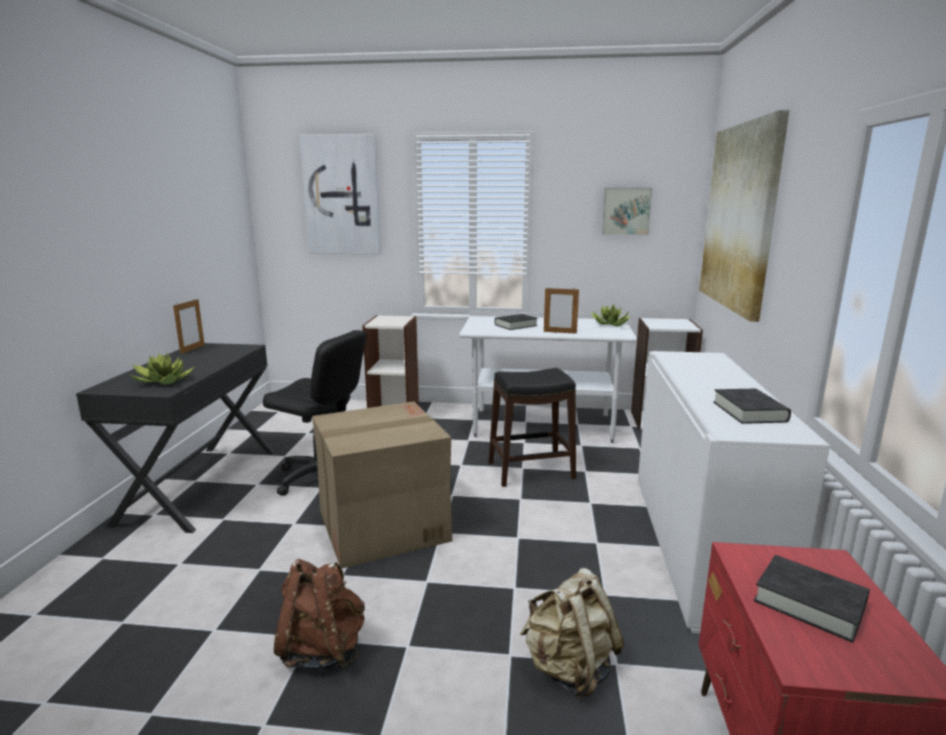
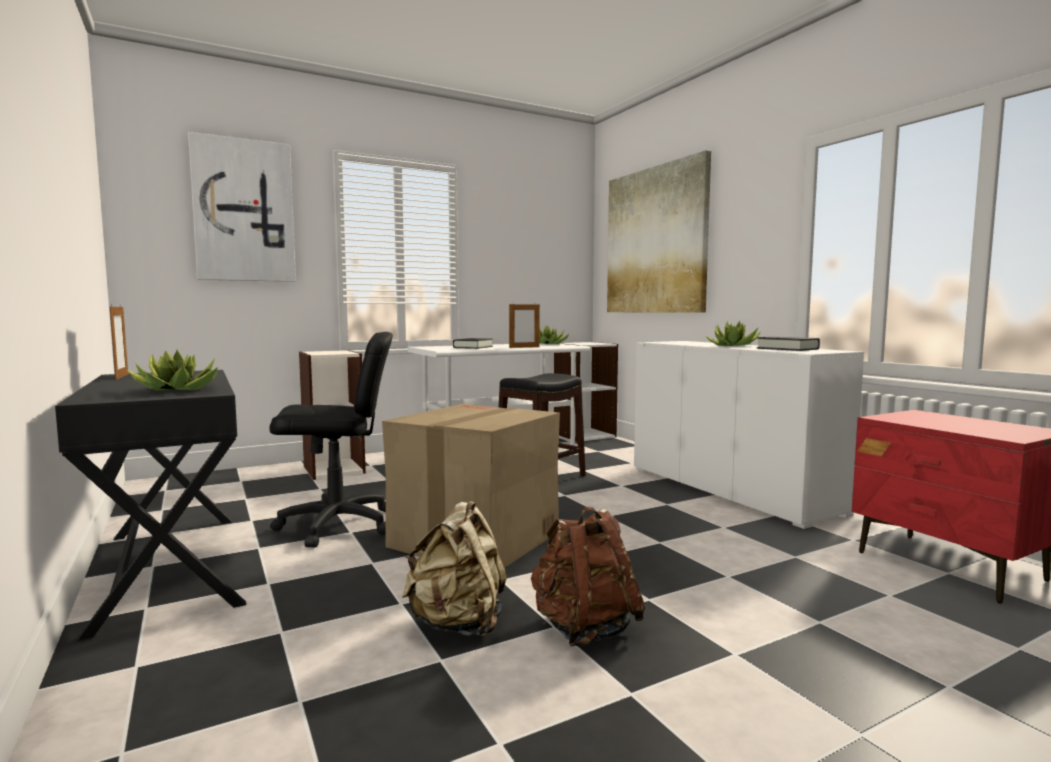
camera: 35 degrees left, 10 degrees down
beige backpack [520,568,624,699] -> beige backpack moved to [402,501,507,638]
picture [602,188,652,235] -> none
black book [754,555,870,643] -> none
none -> potted plant [705,321,760,346]

